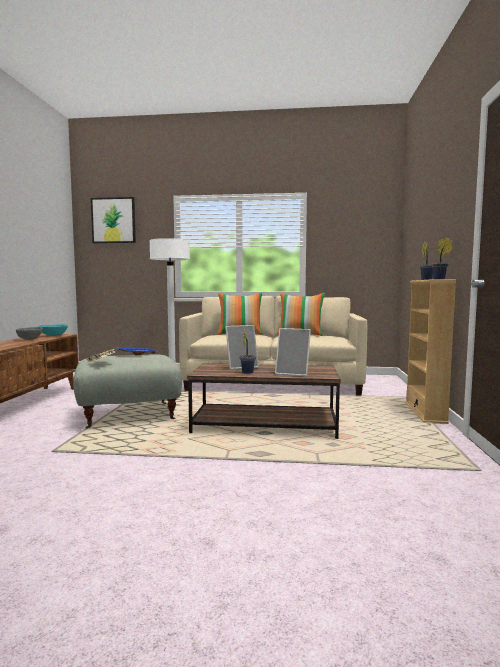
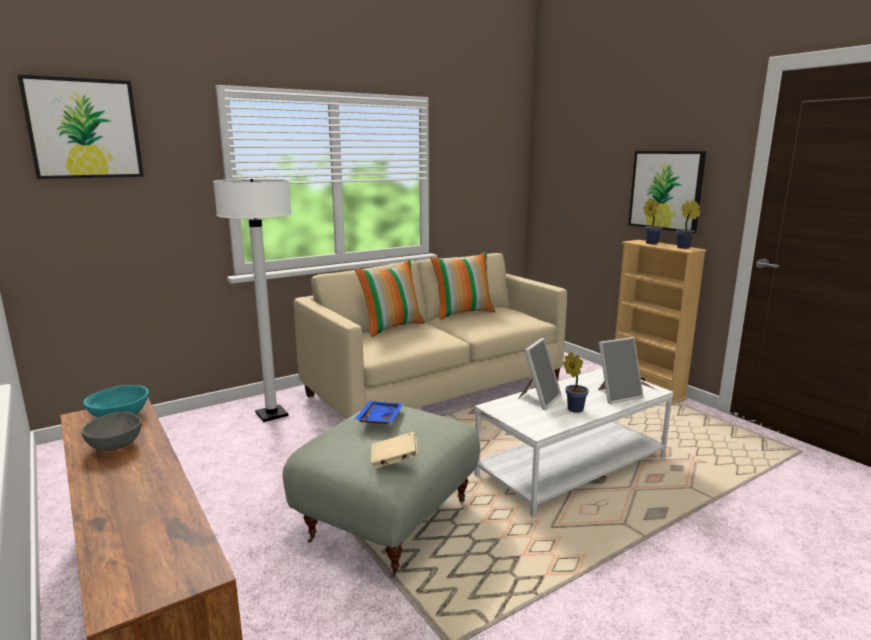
camera: 40 degrees left, 10 degrees up
brown coffee table [187,363,340,439] -> white coffee table [474,368,674,517]
none -> picture [628,151,706,233]

